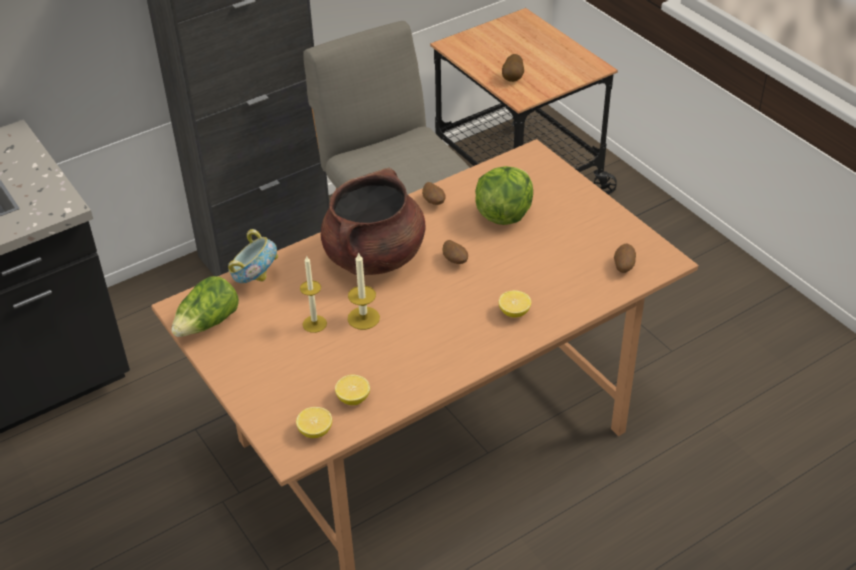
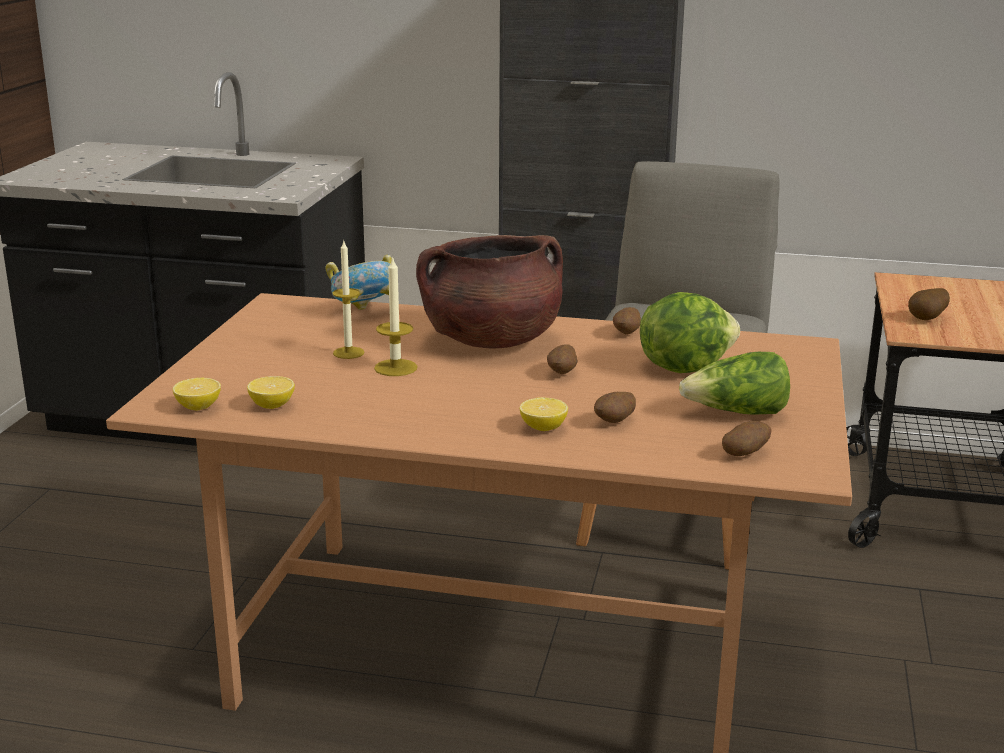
camera: 45 degrees right, 20 degrees down
lettuce [171,276,239,337] -> lettuce moved to [679,352,790,415]
none -> potato [594,392,636,423]

